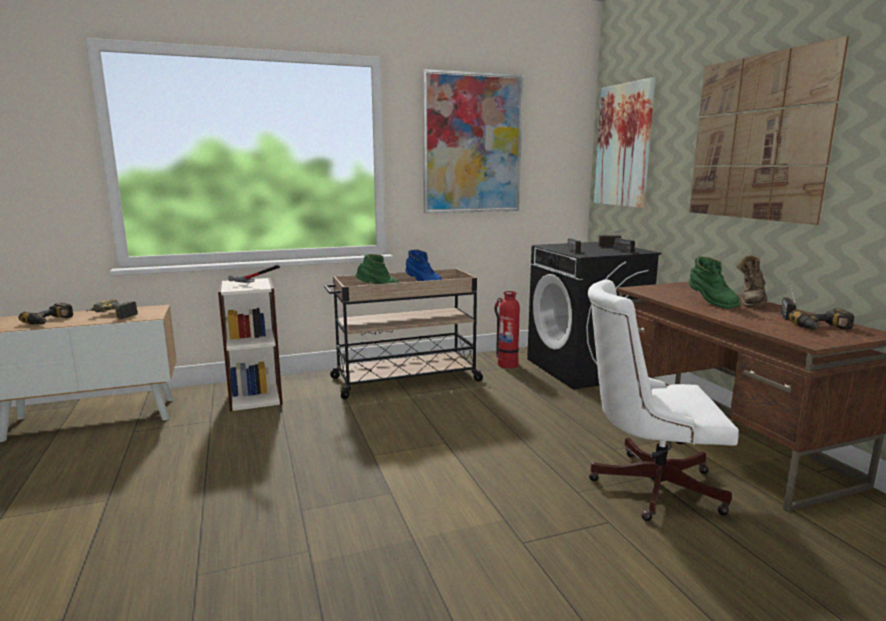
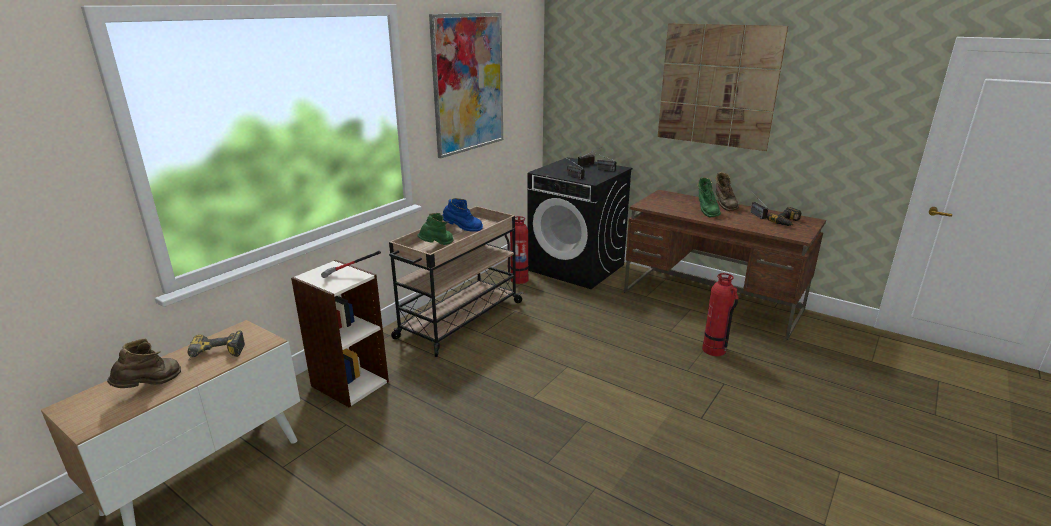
camera: 35 degrees left, 10 degrees up
power drill [18,303,73,325] -> brown boot [107,339,181,388]
white office chair [588,279,739,521] -> fire extinguisher [702,273,739,356]
picture [594,77,655,208] -> none
green boot [689,256,741,309] -> green boot turned 60 degrees clockwise [697,177,721,218]

